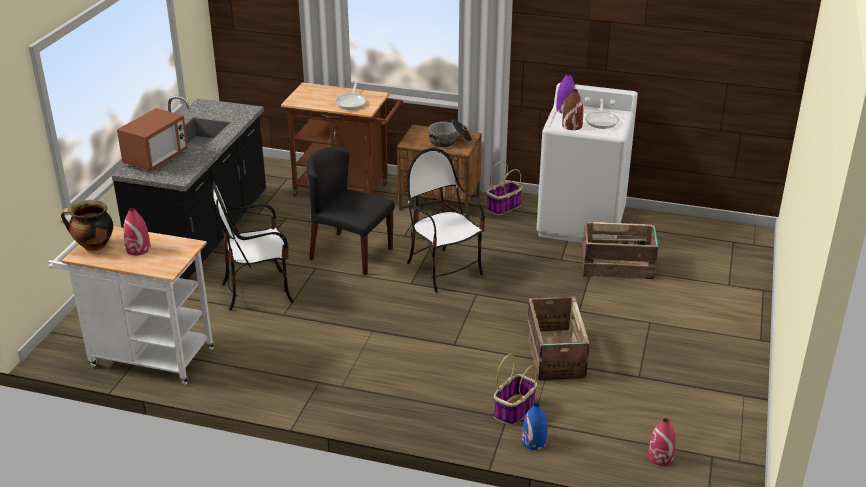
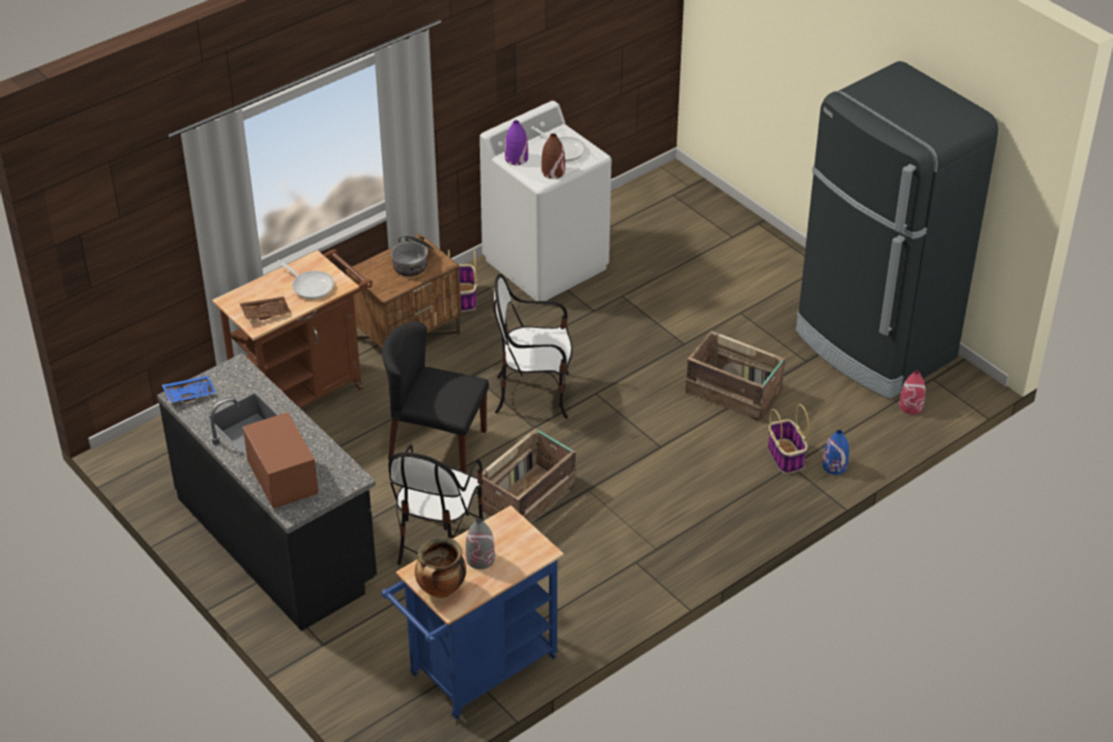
camera: 55 degrees left, 10 degrees up
white cart [48,226,214,384] -> blue cart [382,505,564,720]
red vase [123,208,151,256] -> grey vase [466,518,495,569]
black chair [306,147,395,275] -> black chair turned 45 degrees clockwise [382,322,489,473]
crate [582,222,658,279] -> crate moved to [478,428,576,523]
none -> blue tray [162,376,216,403]
none -> brown tray [240,297,291,320]
none -> black fridge [796,61,998,399]

